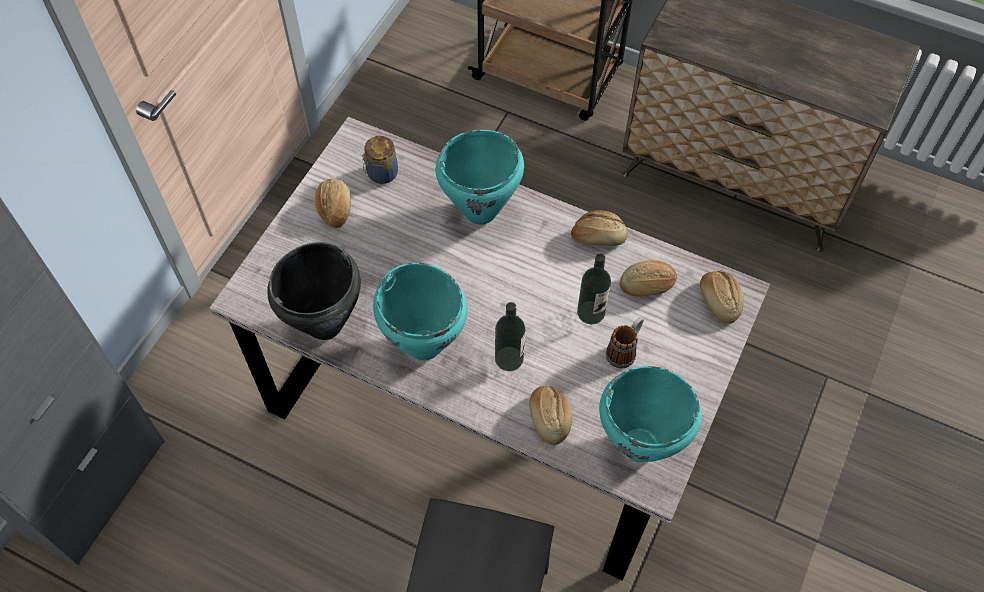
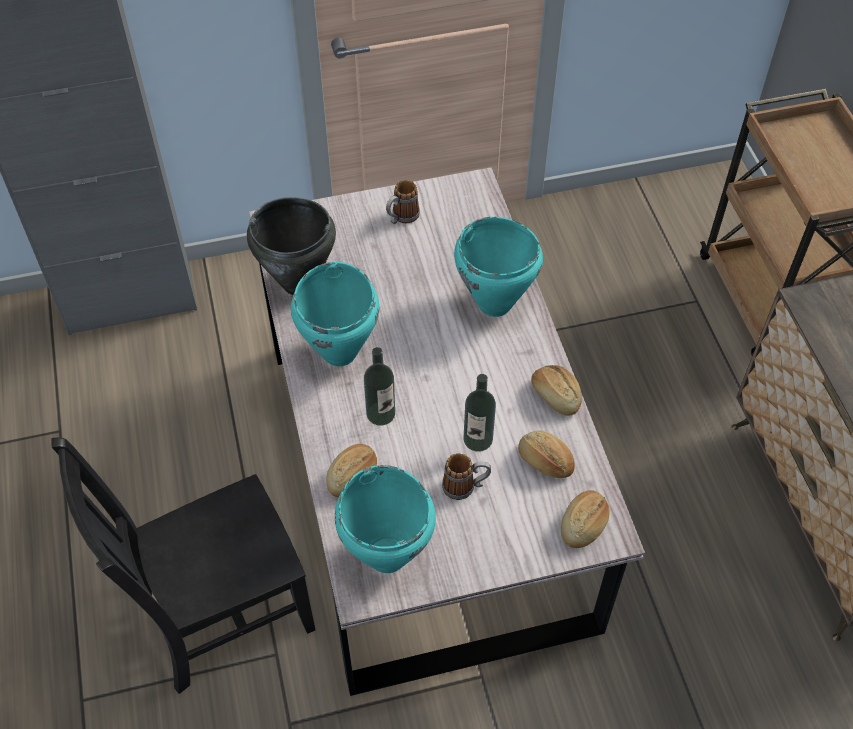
camera: 50 degrees right, 5 degrees down
bread [315,179,351,228] -> mug [386,180,420,224]
jar [362,136,398,184] -> none

